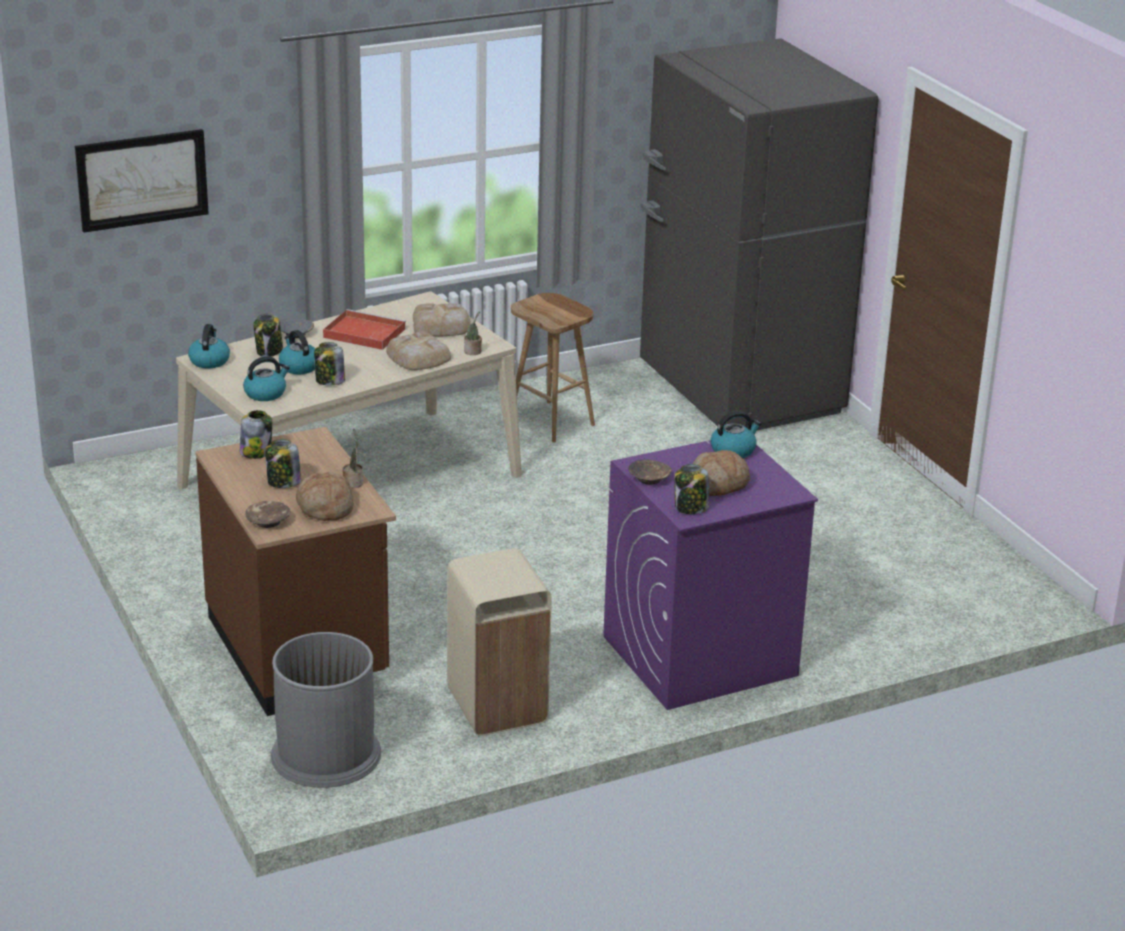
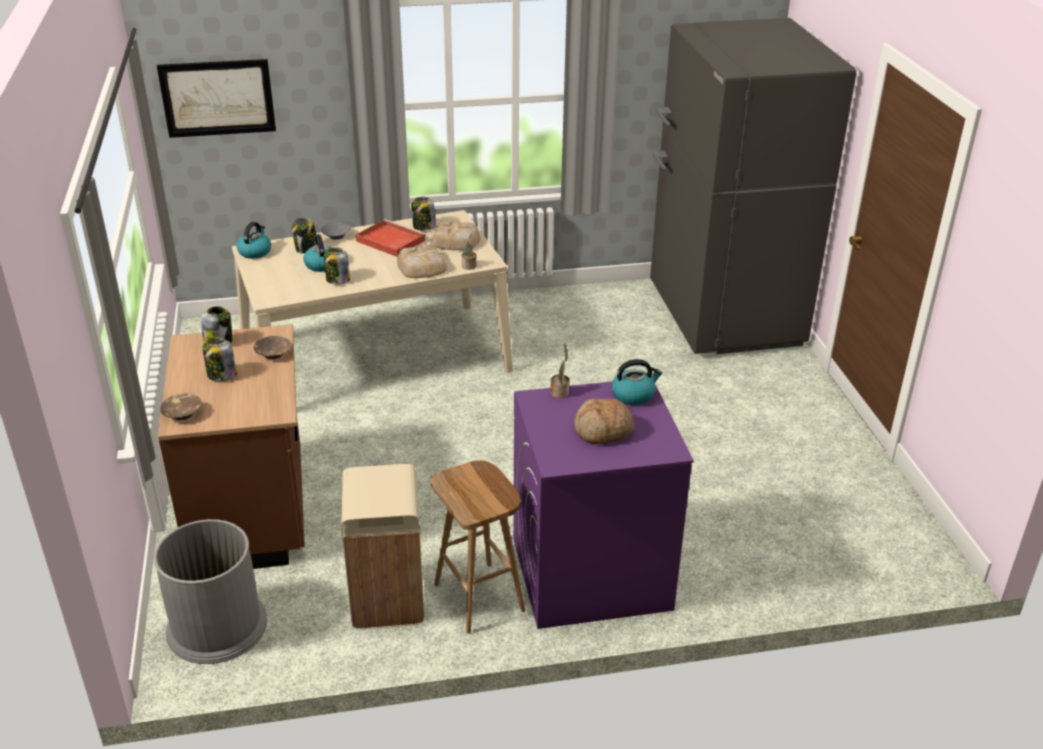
camera: 15 degrees right, 5 degrees up
kettle [243,356,290,401] -> none
bread [296,472,354,521] -> none
potted plant [342,429,363,488] -> potted plant moved to [550,343,570,398]
brown stool [511,293,595,443] -> brown stool moved to [430,461,525,634]
brown bowl [628,460,672,485] -> brown bowl moved to [254,336,292,359]
jar [675,464,709,514] -> jar moved to [411,197,436,230]

